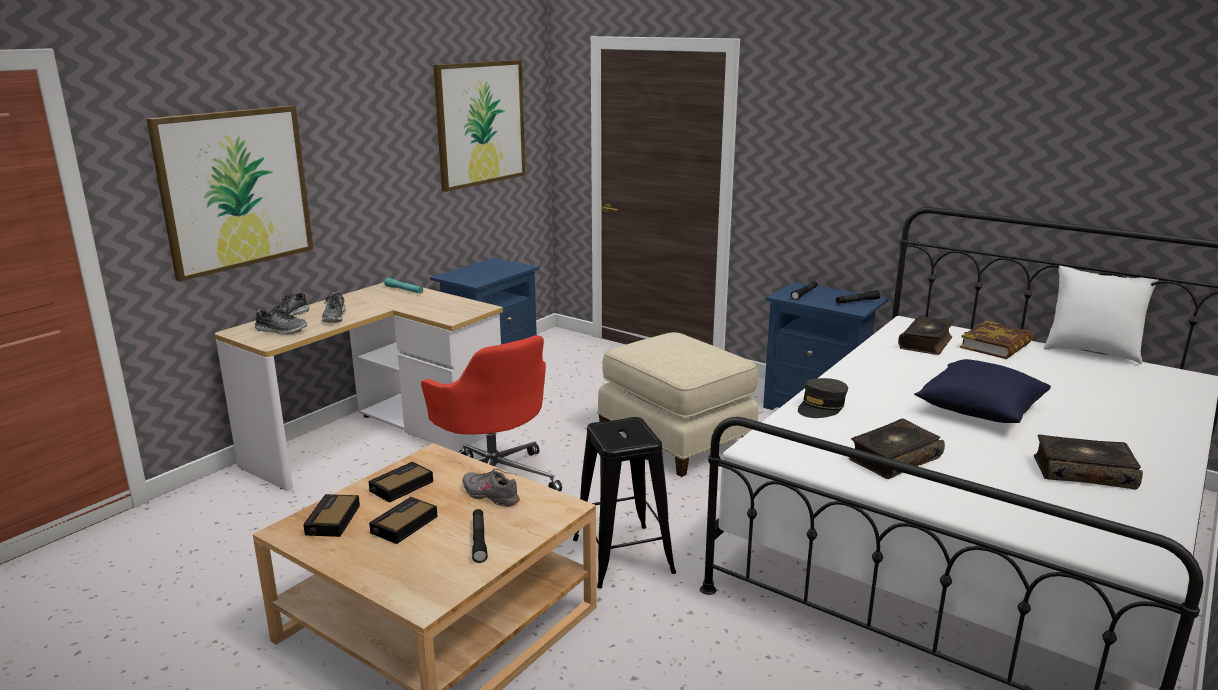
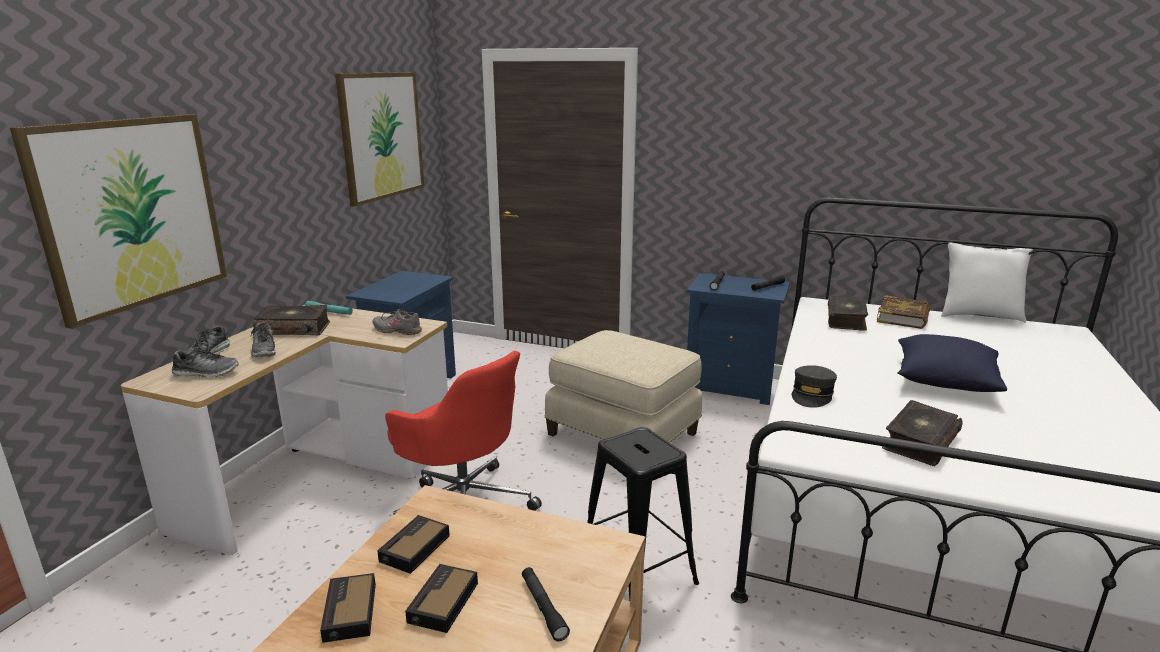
camera: 15 degrees left, 0 degrees up
grey shoe [463,469,520,507] -> grey shoe moved to [373,309,422,335]
book [1034,435,1143,490] -> book moved to [253,305,330,335]

